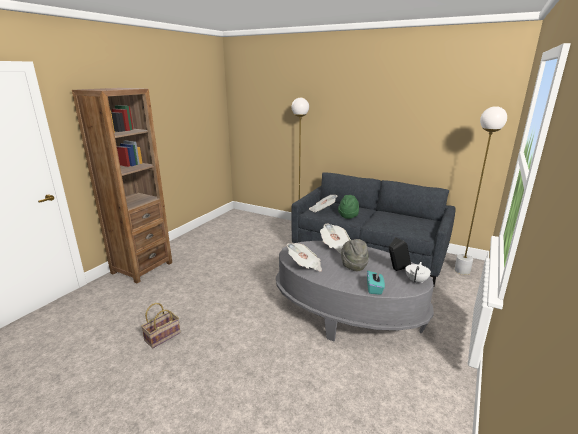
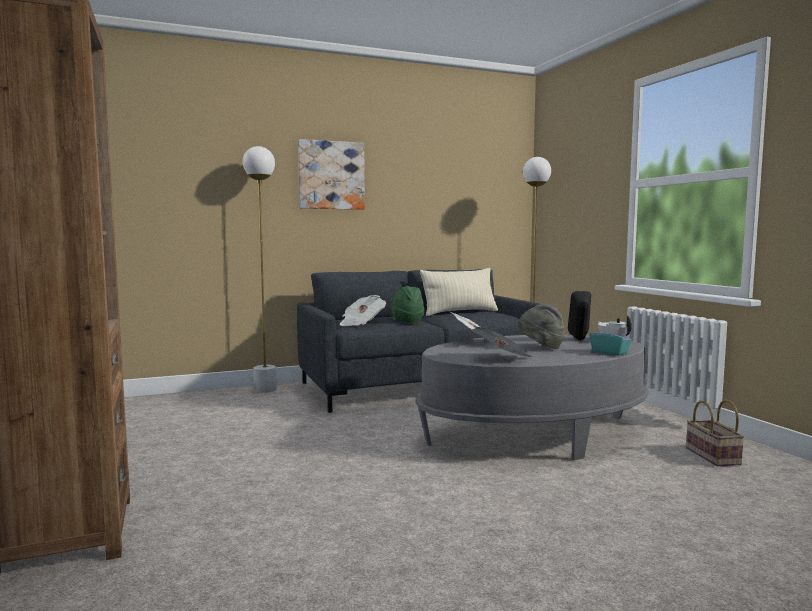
camera: 50 degrees left, 15 degrees down
basket [141,303,180,348] -> basket moved to [686,399,745,466]
none -> picture [298,139,365,210]
none -> beige pillow [420,268,498,316]

